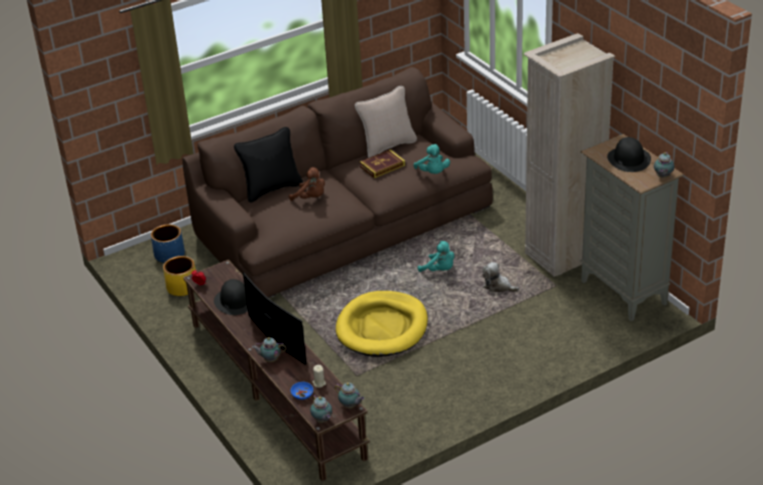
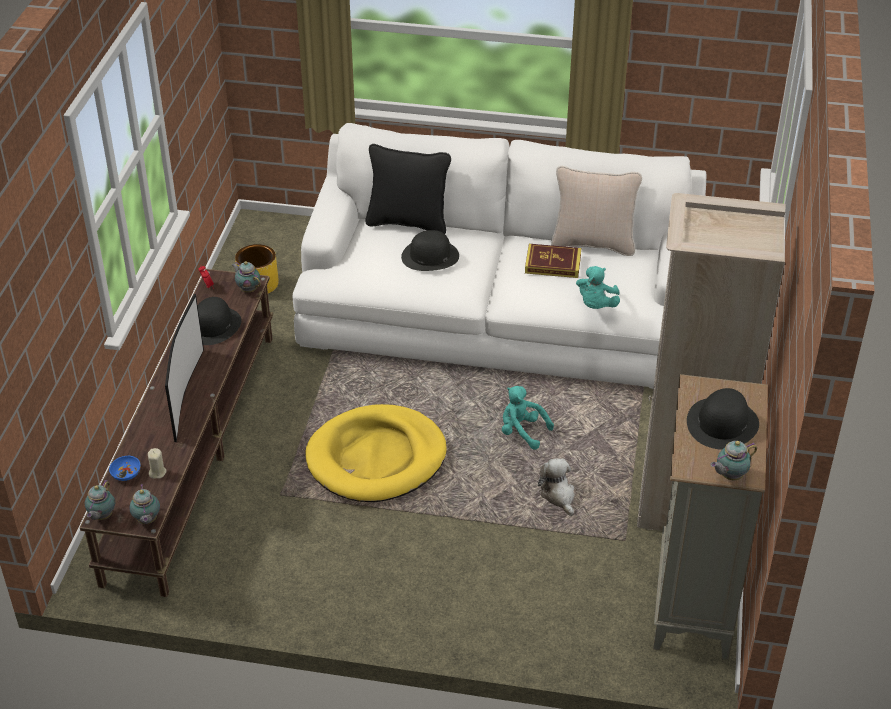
camera: 40 degrees right, 5 degrees up
blue planter [151,224,185,263] -> none
brown sofa [182,67,493,298] -> white sofa [293,123,706,389]
teapot [252,337,287,362] -> teapot moved to [232,261,261,292]
brown plush toy [289,167,325,201] -> black hat [401,230,459,271]
turquoise plush toy [418,241,454,272] -> turquoise plush toy turned 135 degrees clockwise [502,386,554,450]

